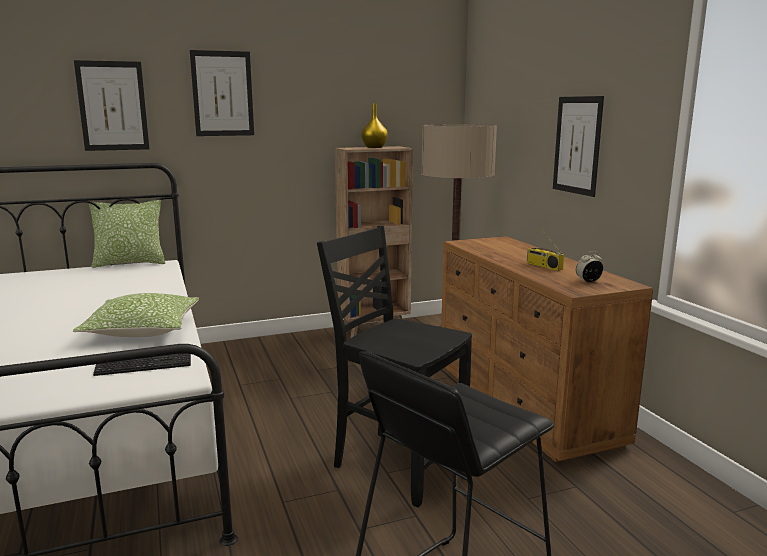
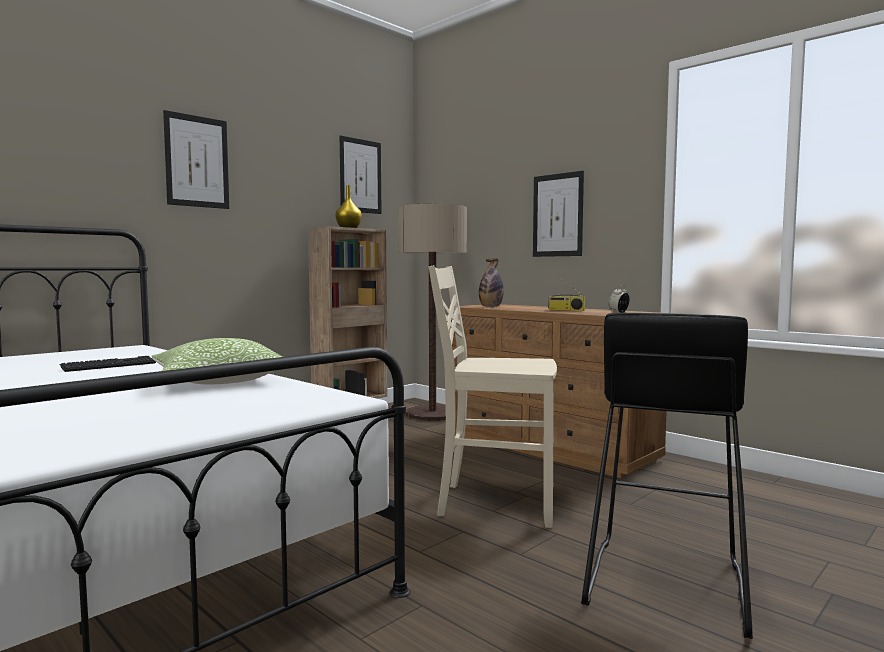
camera: 25 degrees left, 10 degrees down
picture [74,60,149,151] -> picture moved to [340,135,382,214]
pillow [89,200,166,268] -> none
keyboard [93,353,191,376] -> keyboard moved to [60,356,156,372]
black chair [317,226,472,507] -> beige chair [429,265,557,528]
none -> bottle [479,259,504,307]

